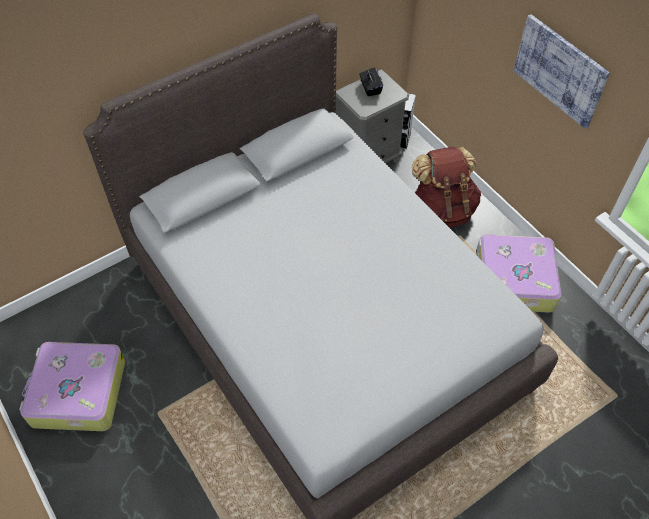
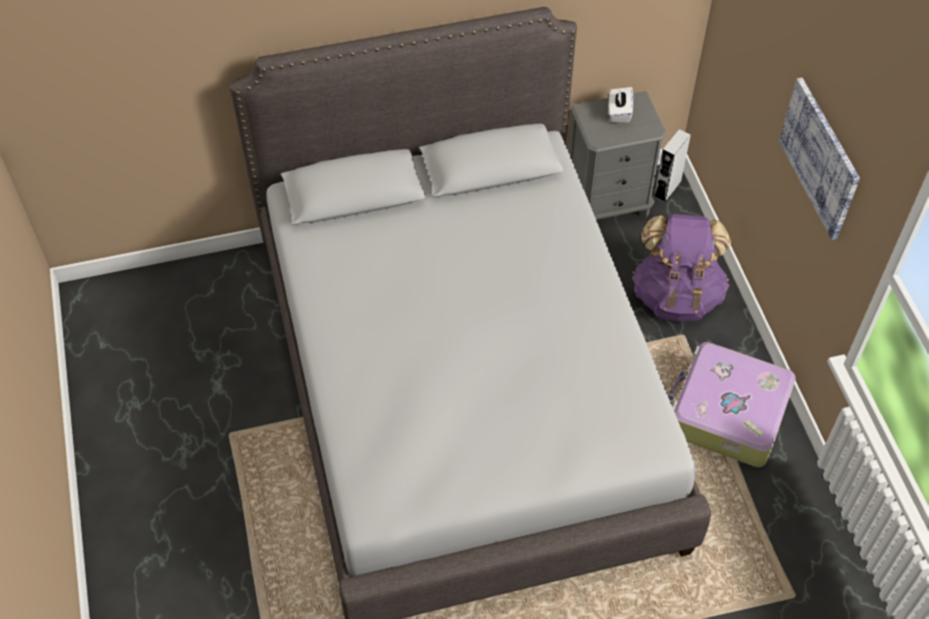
camera: 20 degrees right, 0 degrees up
suitcase [19,342,125,431] -> none
black tissue box [360,68,383,96] -> white tissue box [609,87,633,123]
brown backpack [412,147,481,227] -> purple backpack [632,214,731,321]

